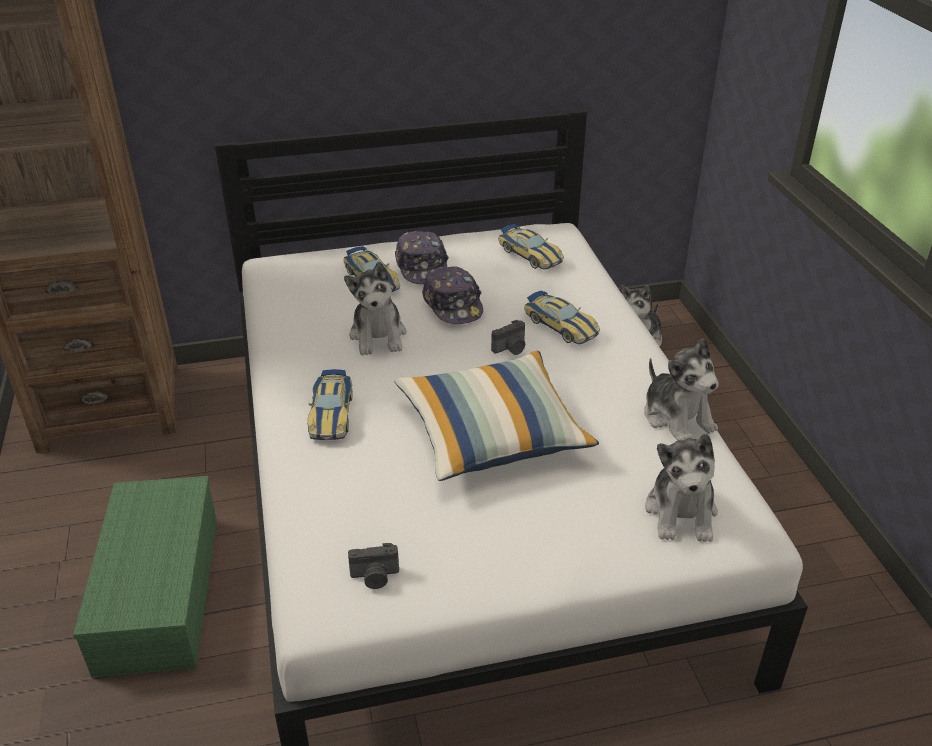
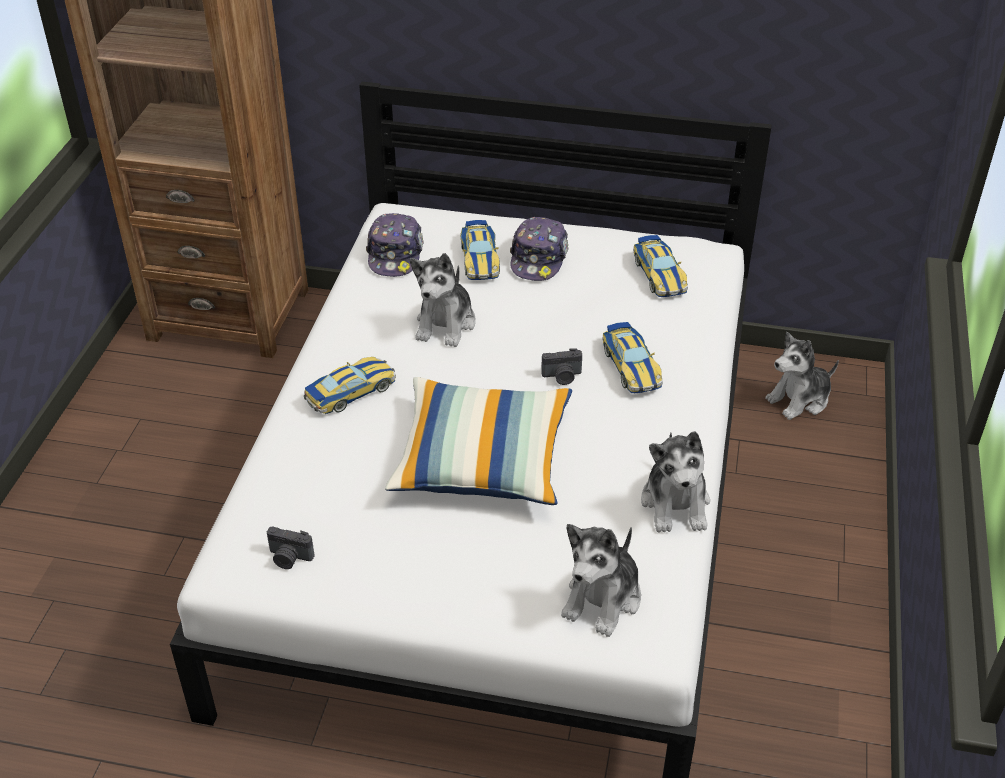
camera: 25 degrees right, 5 degrees up
green storage box [73,476,217,678] -> none
toy car [307,369,353,440] -> toy car turned 150 degrees counterclockwise [304,357,396,414]
cap [422,266,483,324] -> cap moved to [366,213,423,277]

